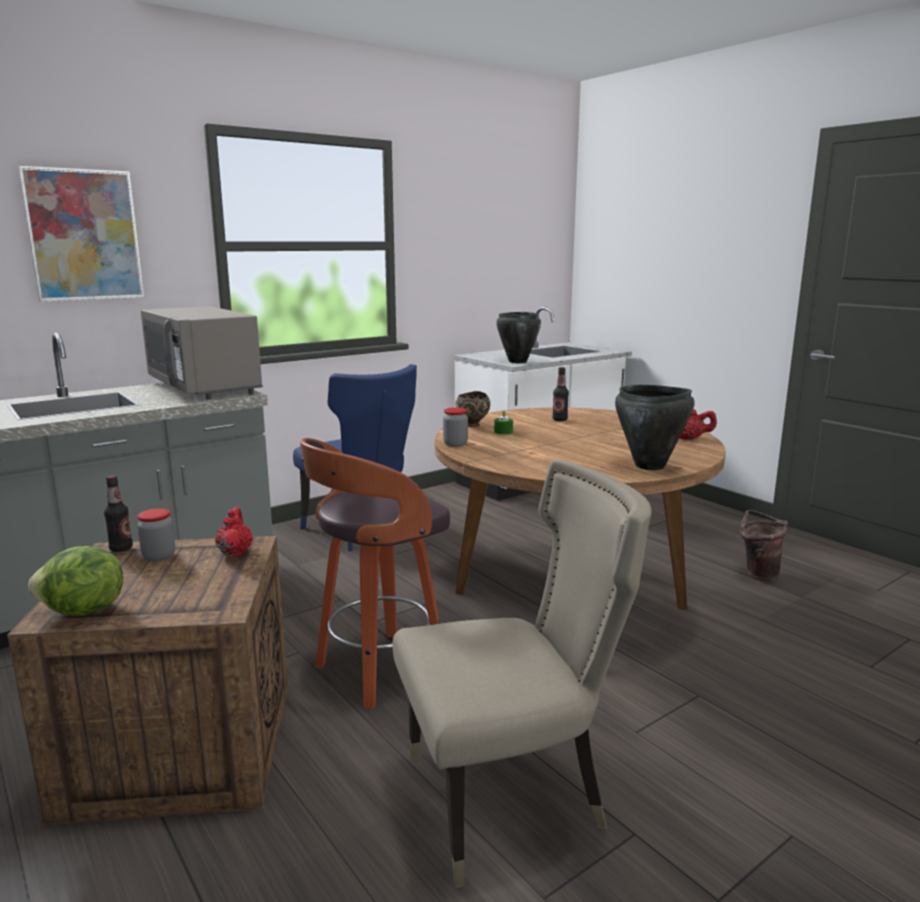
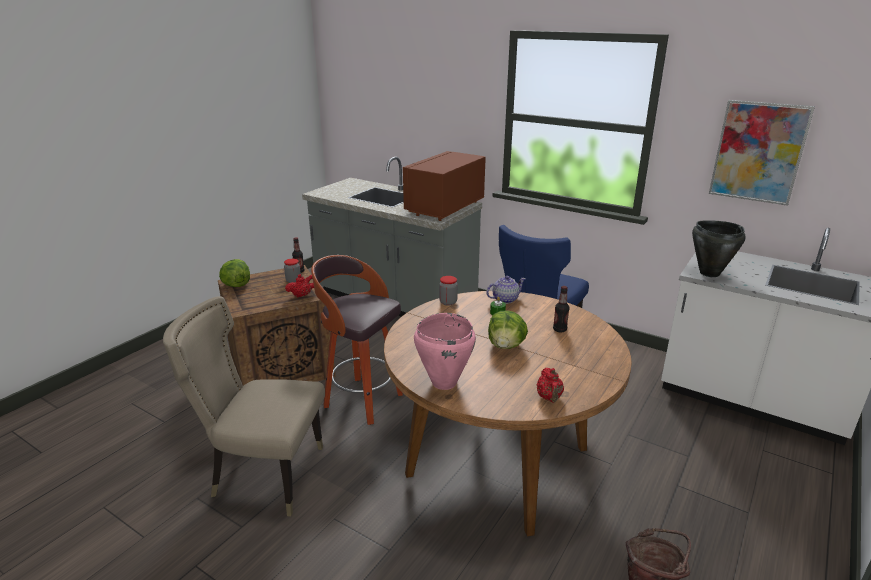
camera: 70 degrees right, 10 degrees up
picture [18,166,144,302] -> picture moved to [709,100,815,206]
grey microwave [141,306,263,400] -> brown microwave [403,151,486,221]
beige chair [392,459,652,888] -> beige chair turned 135 degrees clockwise [163,296,325,516]
brown bowl [456,391,490,427] -> teapot [486,276,525,304]
black cooking pot [615,385,695,470] -> pink cooking pot [414,313,476,390]
none -> lettuce [488,310,528,349]

